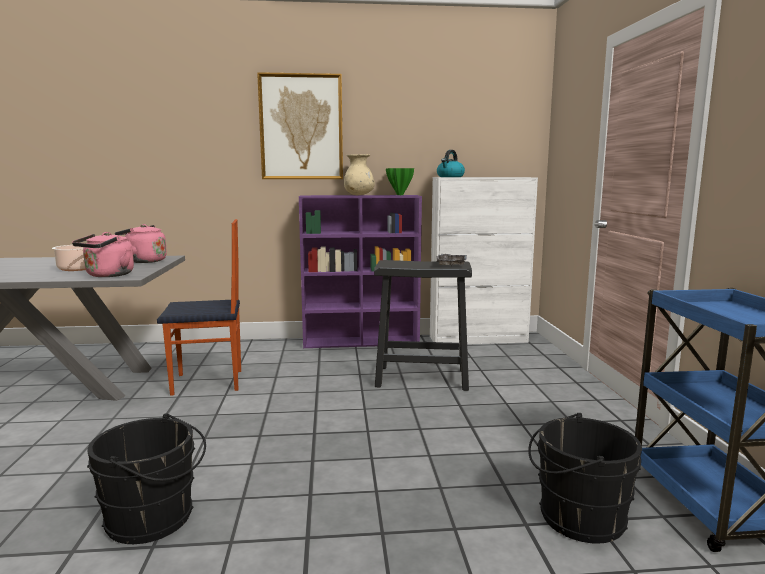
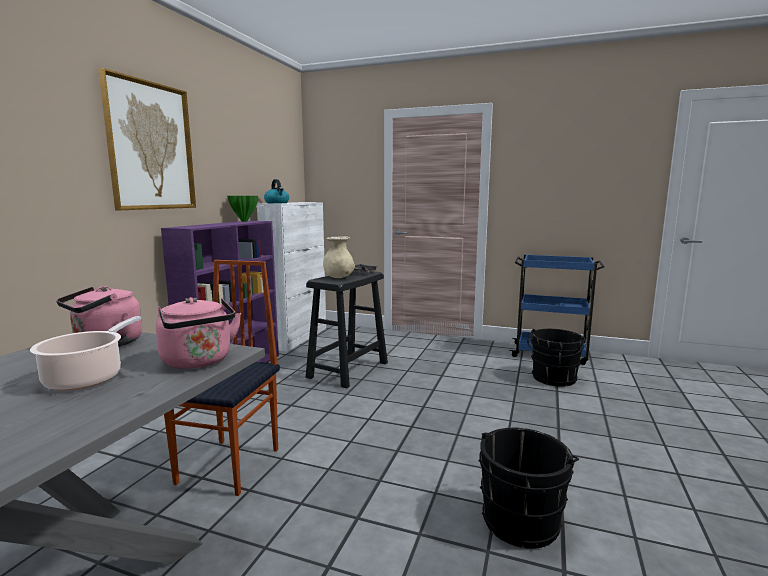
camera: 65 degrees left, 0 degrees up
beige vase [344,154,375,195] -> beige vase moved to [323,236,355,278]

